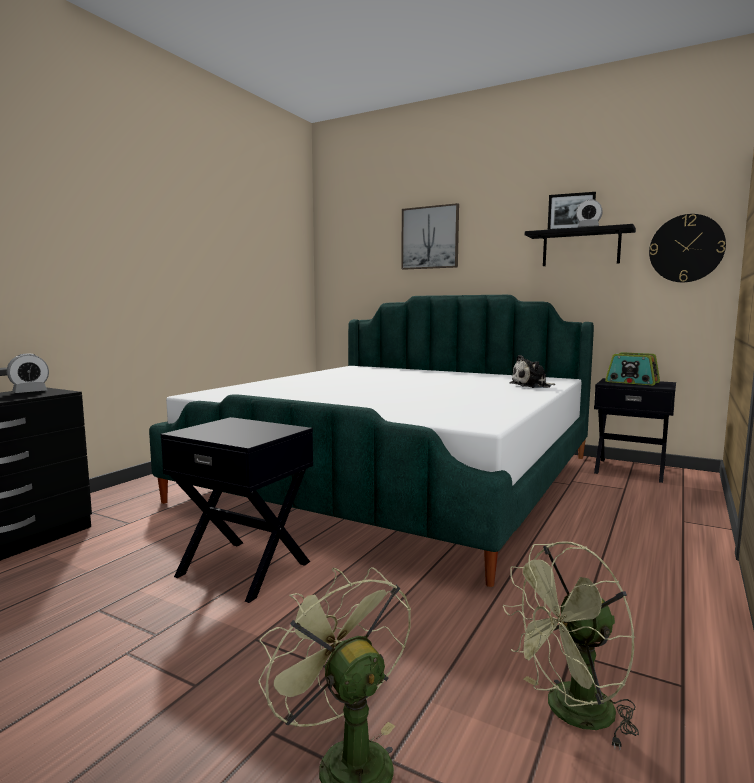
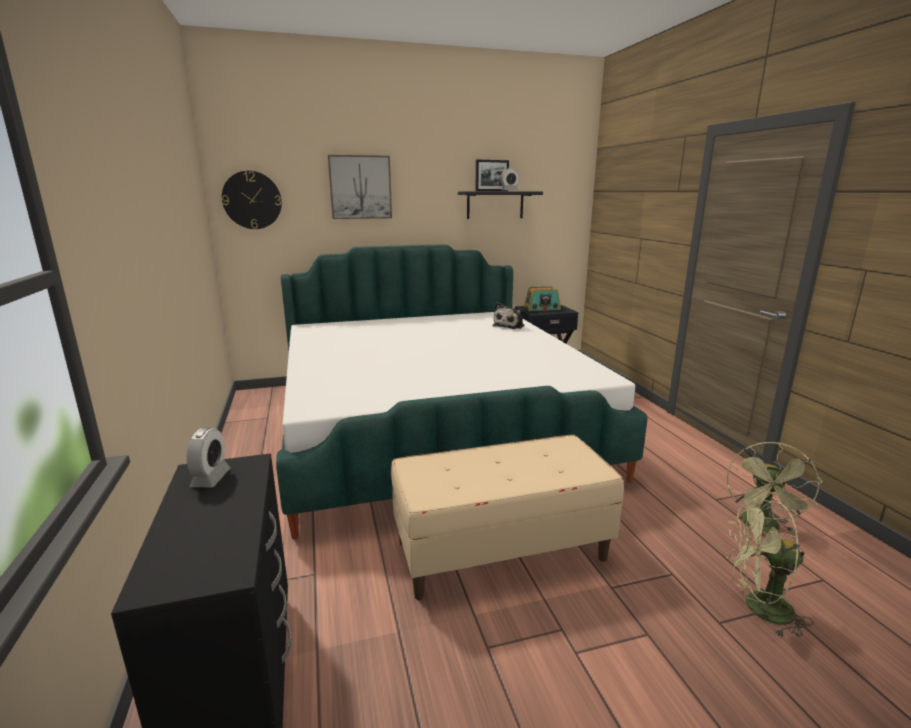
camera: 45 degrees left, 10 degrees up
black nightstand [161,417,313,603] -> beige bench [391,435,624,600]
wall clock [649,214,726,282] -> wall clock moved to [222,171,282,229]

